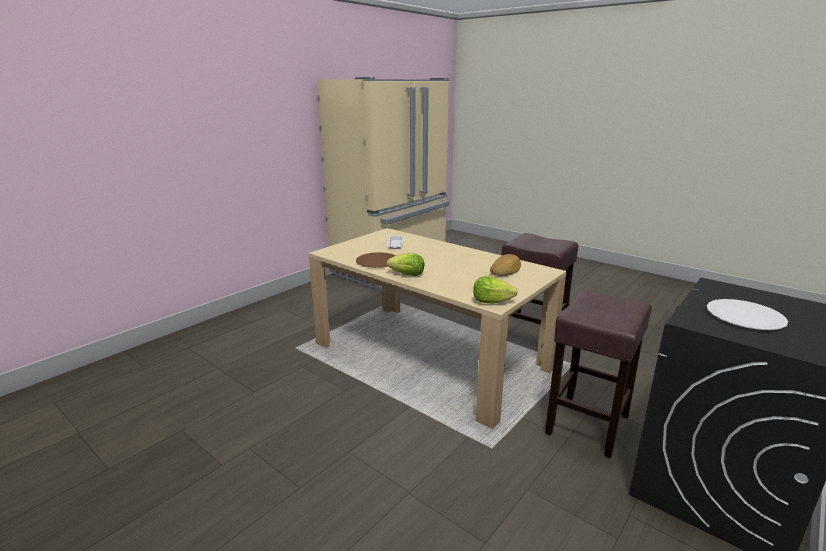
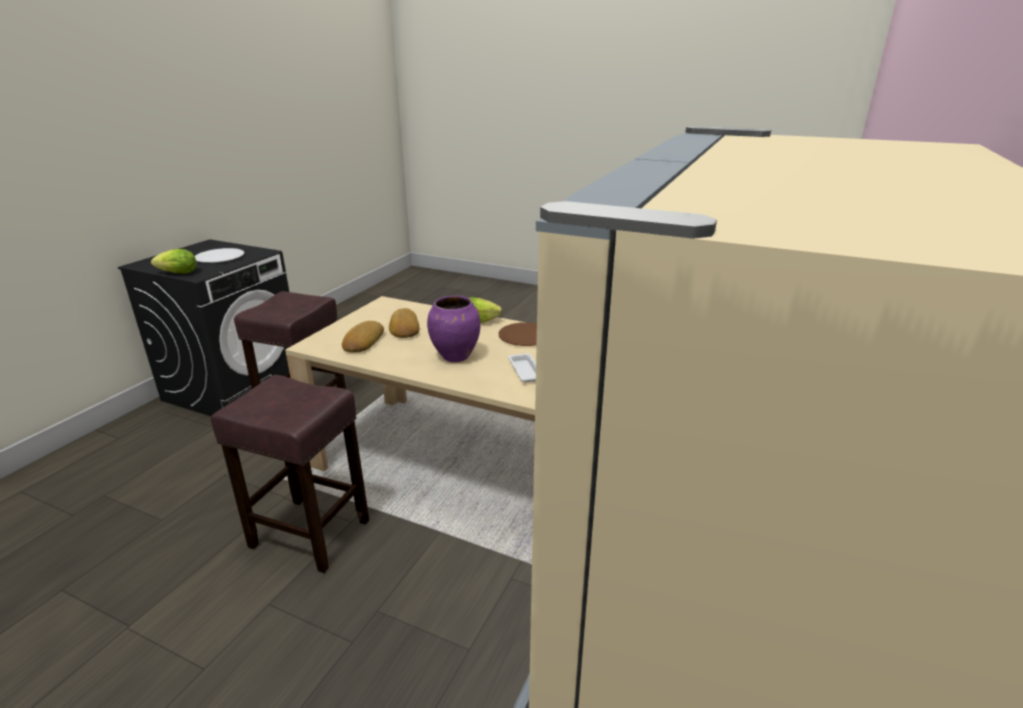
camera: 165 degrees right, 5 degrees up
lettuce [473,276,518,304] -> lettuce moved to [151,249,197,274]
none -> bread [389,308,419,338]
none -> purple vase [427,296,481,362]

